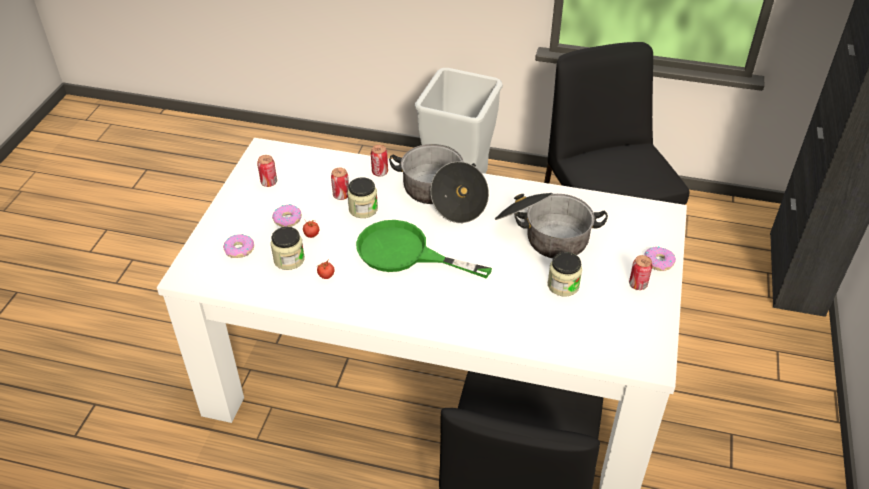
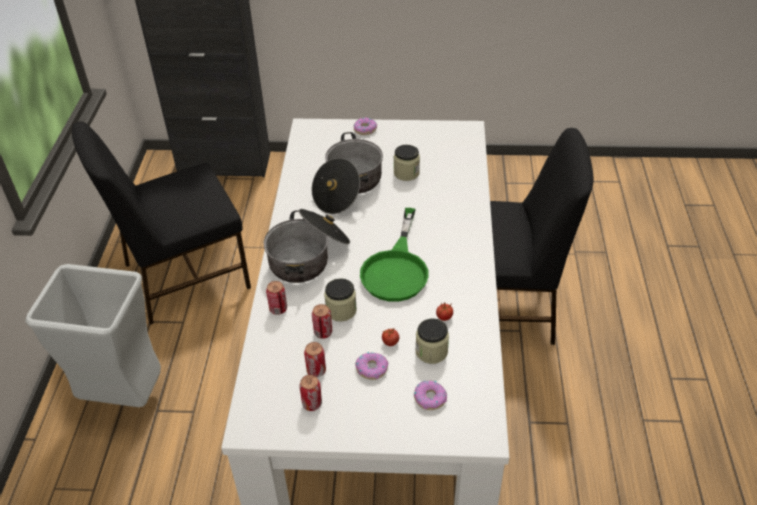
camera: 100 degrees left, 0 degrees up
can [629,255,652,290] -> can moved to [304,342,326,377]

